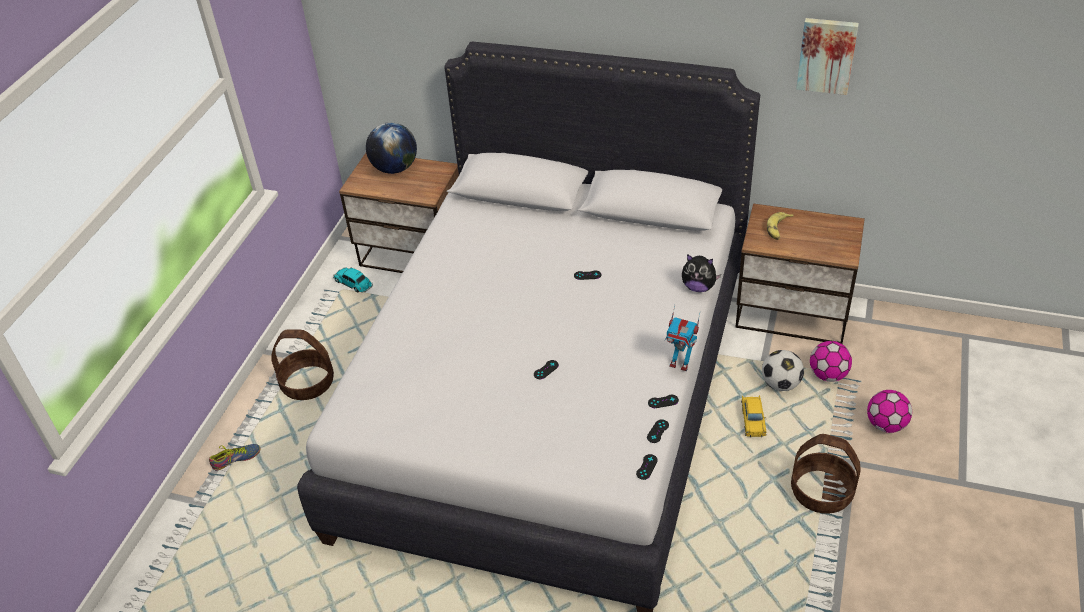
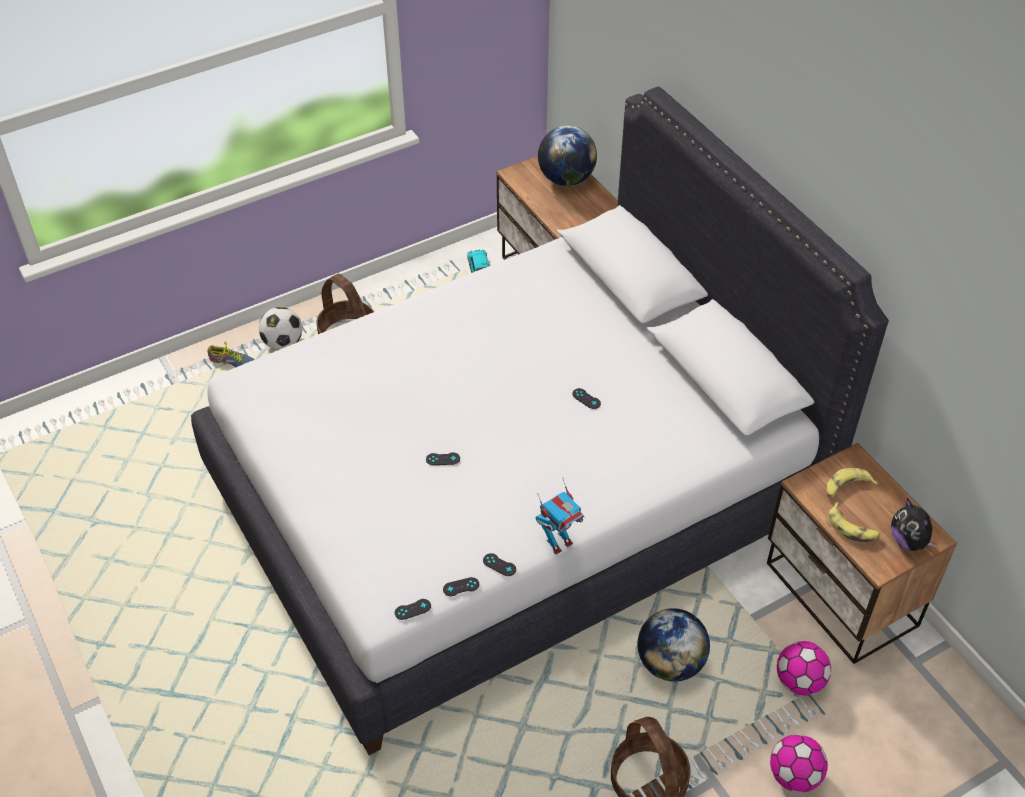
camera: 40 degrees right, 5 degrees up
toy robot [665,305,700,371] -> toy robot turned 105 degrees counterclockwise [536,479,585,555]
plush toy [682,254,721,292] -> plush toy moved to [891,498,938,551]
yellow toy car [741,395,766,437] -> globe [638,608,710,682]
football [762,350,804,391] -> football moved to [259,307,302,350]
picture [796,18,859,95] -> none
none -> banana [829,502,880,542]

